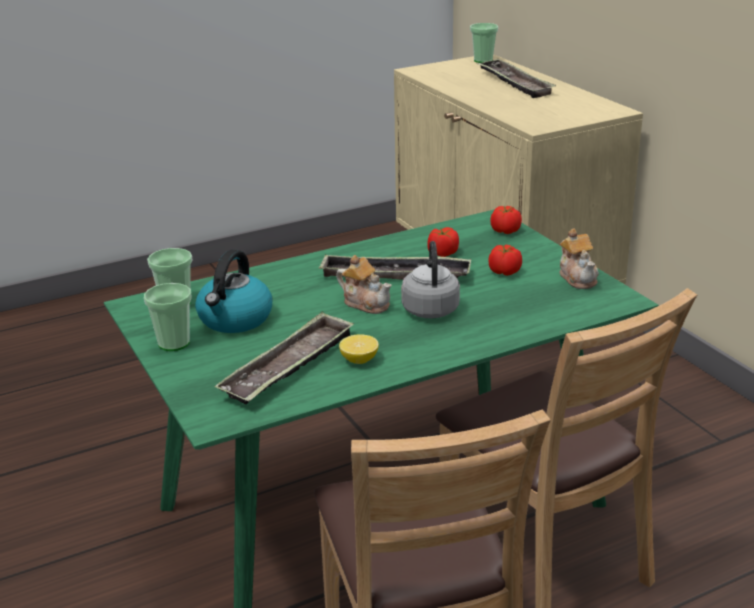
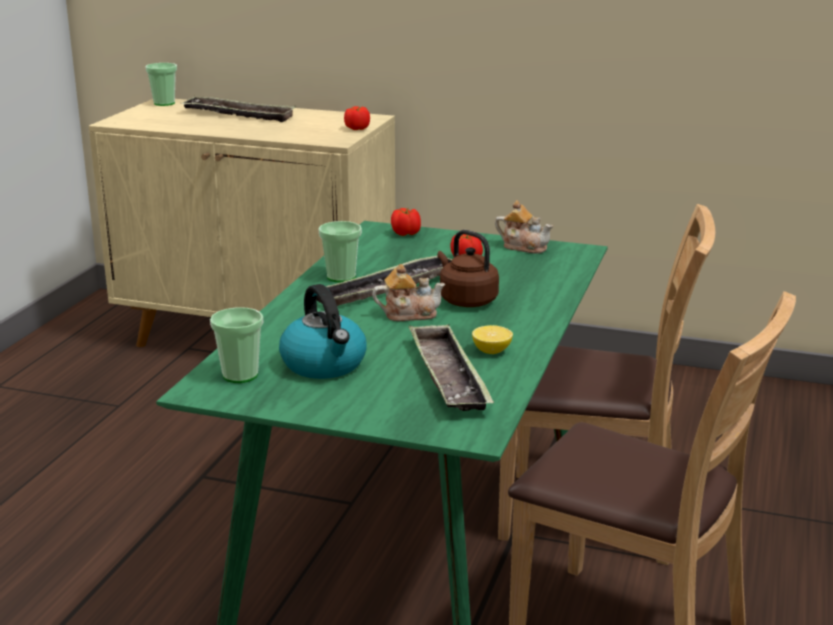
camera: 45 degrees left, 5 degrees down
cup [144,283,192,351] -> cup moved to [319,221,362,283]
grey kettle [401,241,460,318] -> brown kettle [437,230,499,307]
tomato [428,227,459,257] -> tomato moved to [344,106,370,130]

